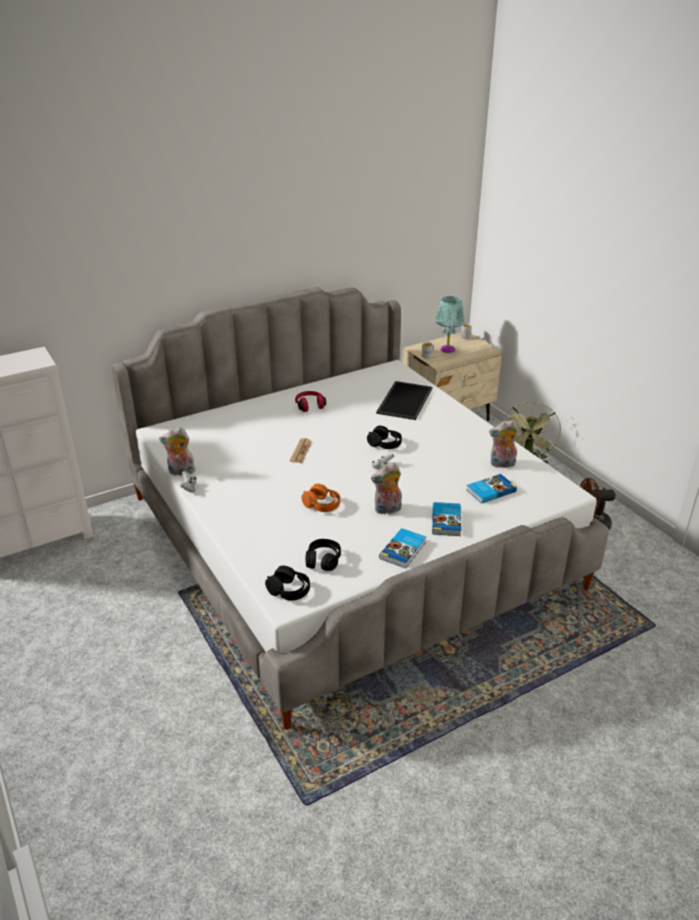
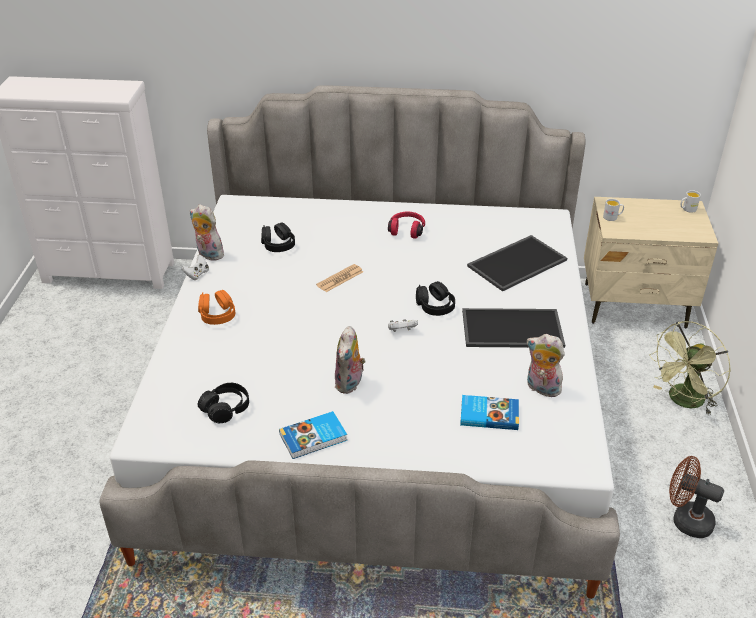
camera: 35 degrees right, 5 degrees up
black headphones [265,566,310,601] -> black headphones moved to [261,223,295,252]
orange headphones [302,484,340,512] -> orange headphones moved to [198,290,235,325]
plush toy [371,462,402,515] -> plush toy turned 90 degrees counterclockwise [335,326,366,394]
book [432,502,461,536] -> none
turquoise table lamp [435,296,465,353] -> none
none -> tray [462,308,565,348]

